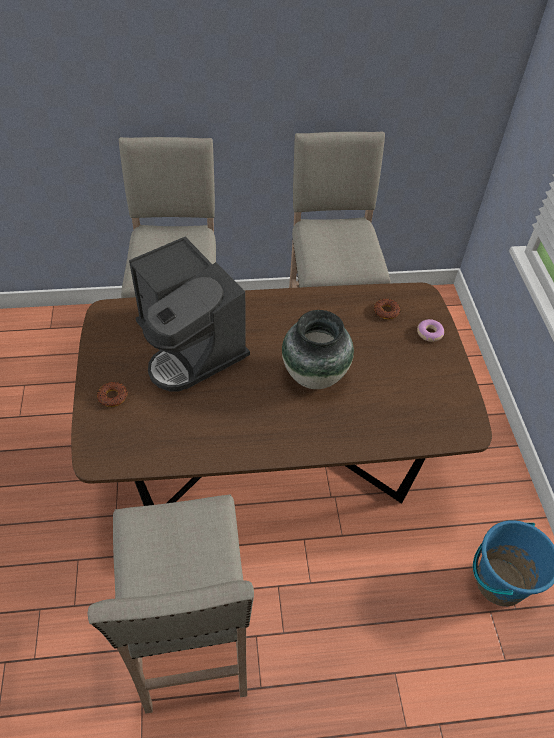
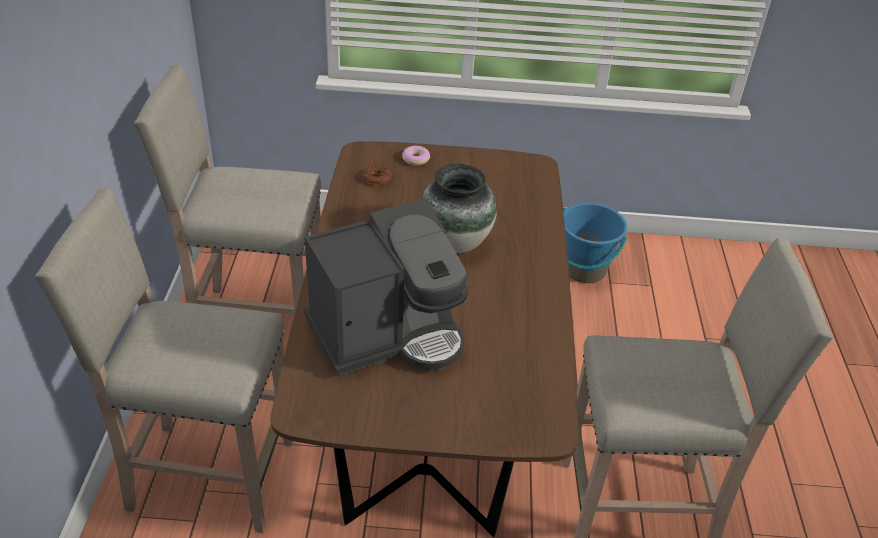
camera: 80 degrees left, 10 degrees down
donut [97,382,128,407] -> none

